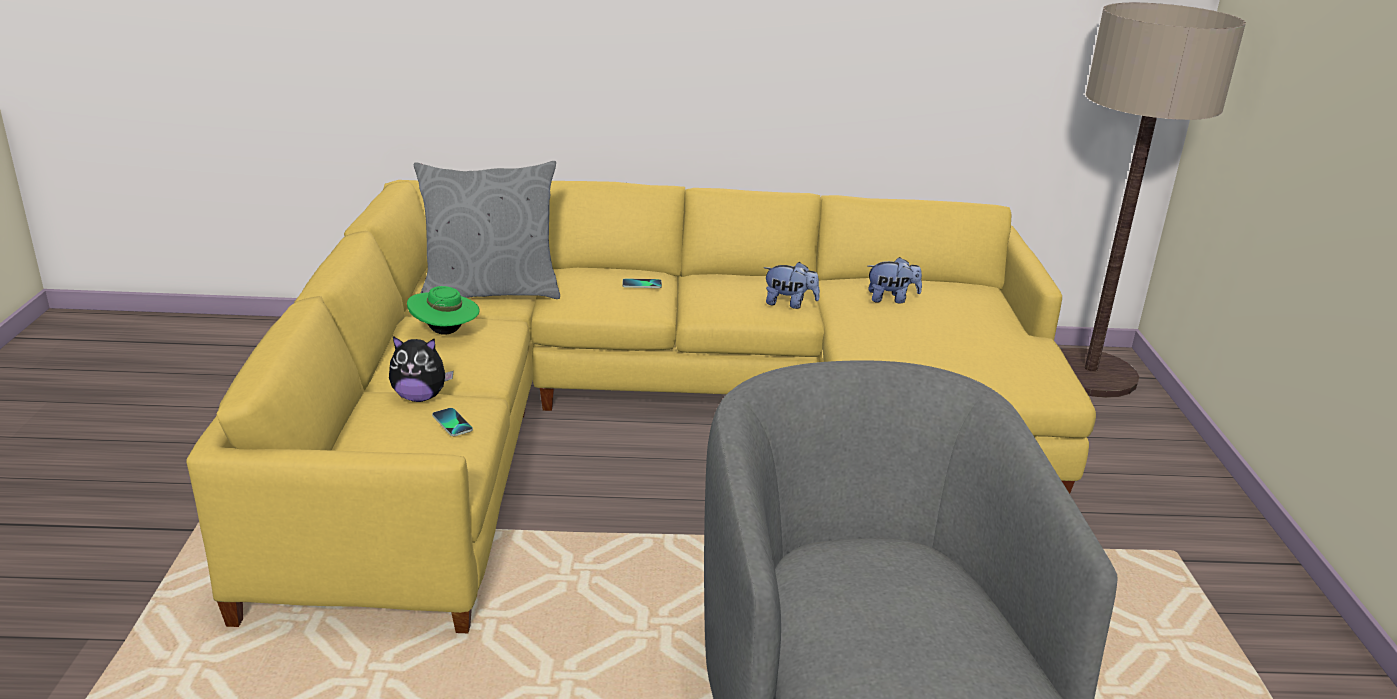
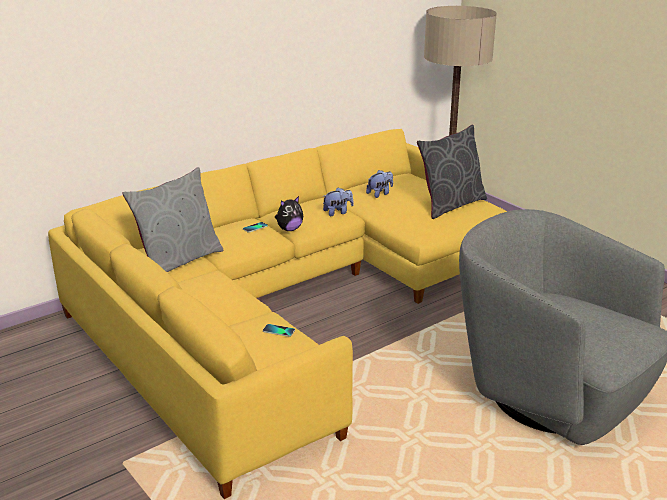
camera: 35 degrees left, 0 degrees up
plush toy [389,336,454,402] -> plush toy moved to [274,196,303,231]
green hat [407,286,480,335] -> none
none -> grey pillow [417,125,487,219]

